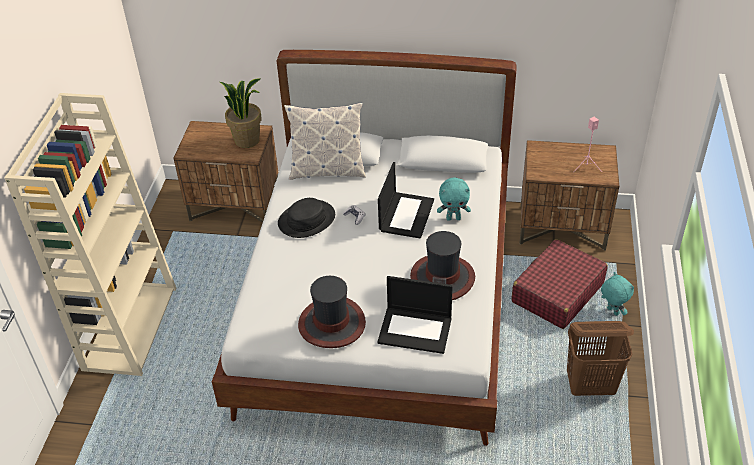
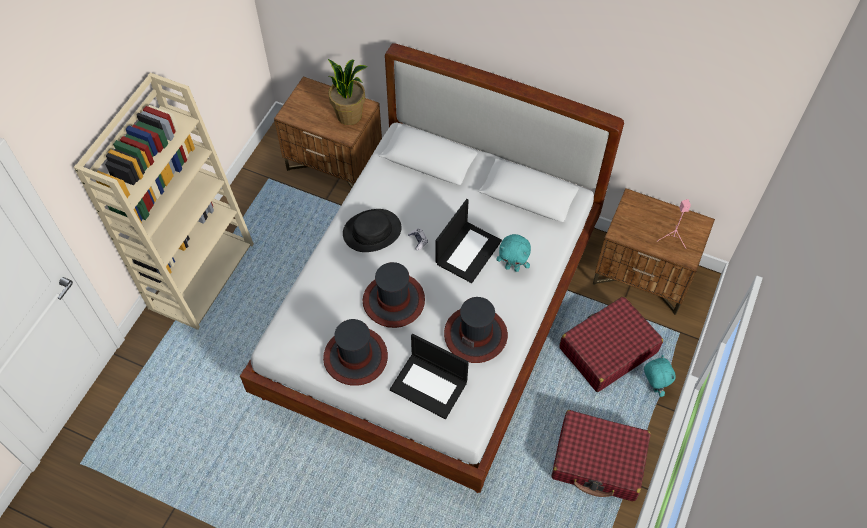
camera: 15 degrees right, 15 degrees up
pillow [284,103,366,180] -> none
brown laundry basket [567,321,634,396] -> red suitcase [551,410,651,501]
none -> hat [363,262,425,328]

